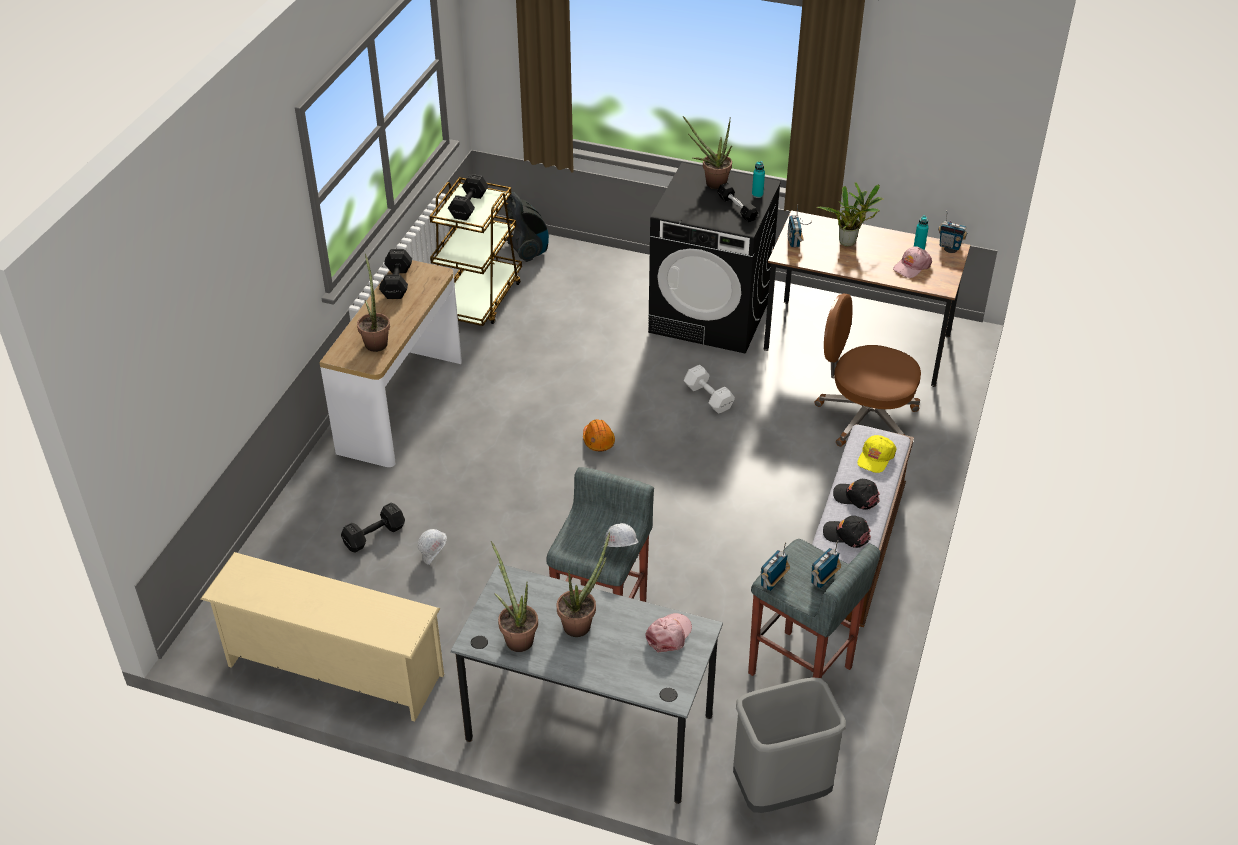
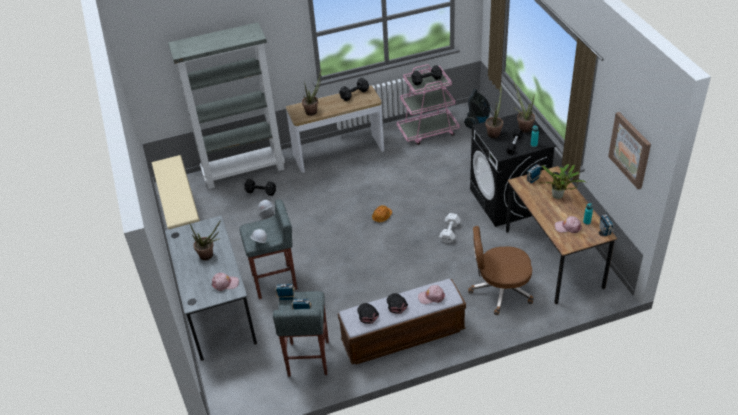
camera: 55 degrees right, 0 degrees up
brown cart [429,177,522,326] -> pink cart [397,64,460,145]
potted plant [491,541,538,652] -> potted plant moved to [485,86,503,138]
grey trash can [733,677,846,813] -> none
brown office chair [814,293,921,447] -> brown office chair turned 75 degrees counterclockwise [468,226,533,315]
yellow cap [857,435,897,473] -> pink cap [418,285,445,304]
none -> grey bookcase [168,22,285,189]
none -> picture [608,112,651,189]

